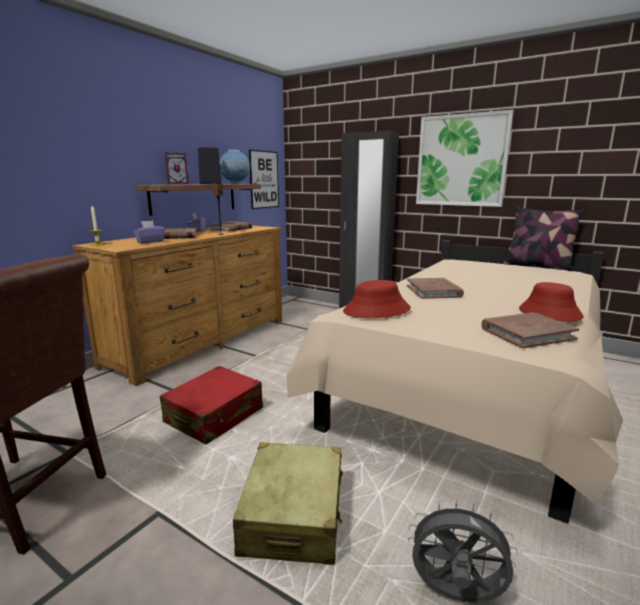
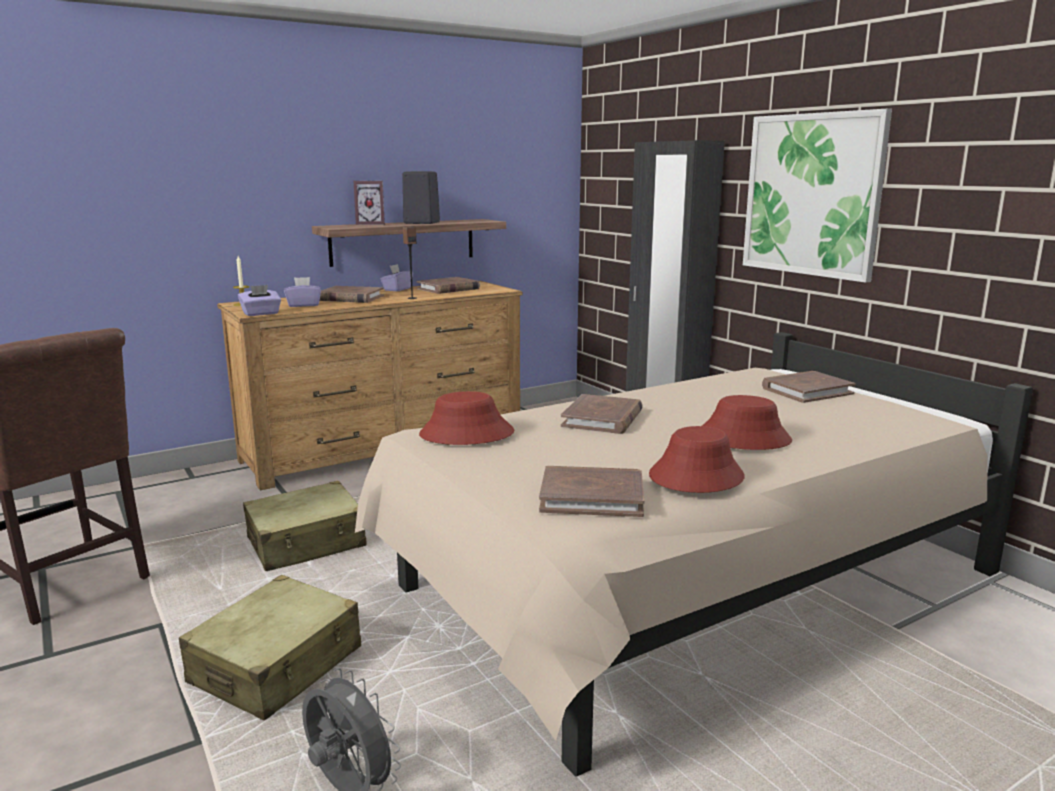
camera: 25 degrees right, 0 degrees up
red suitcase [160,366,263,444] -> beige suitcase [243,481,367,571]
globe [219,149,250,184] -> none
picture [249,150,279,209] -> none
pillow [503,206,584,271] -> none
none -> purple tissue box [238,285,281,316]
none -> red hat [702,395,792,450]
none -> brown book [762,371,855,403]

